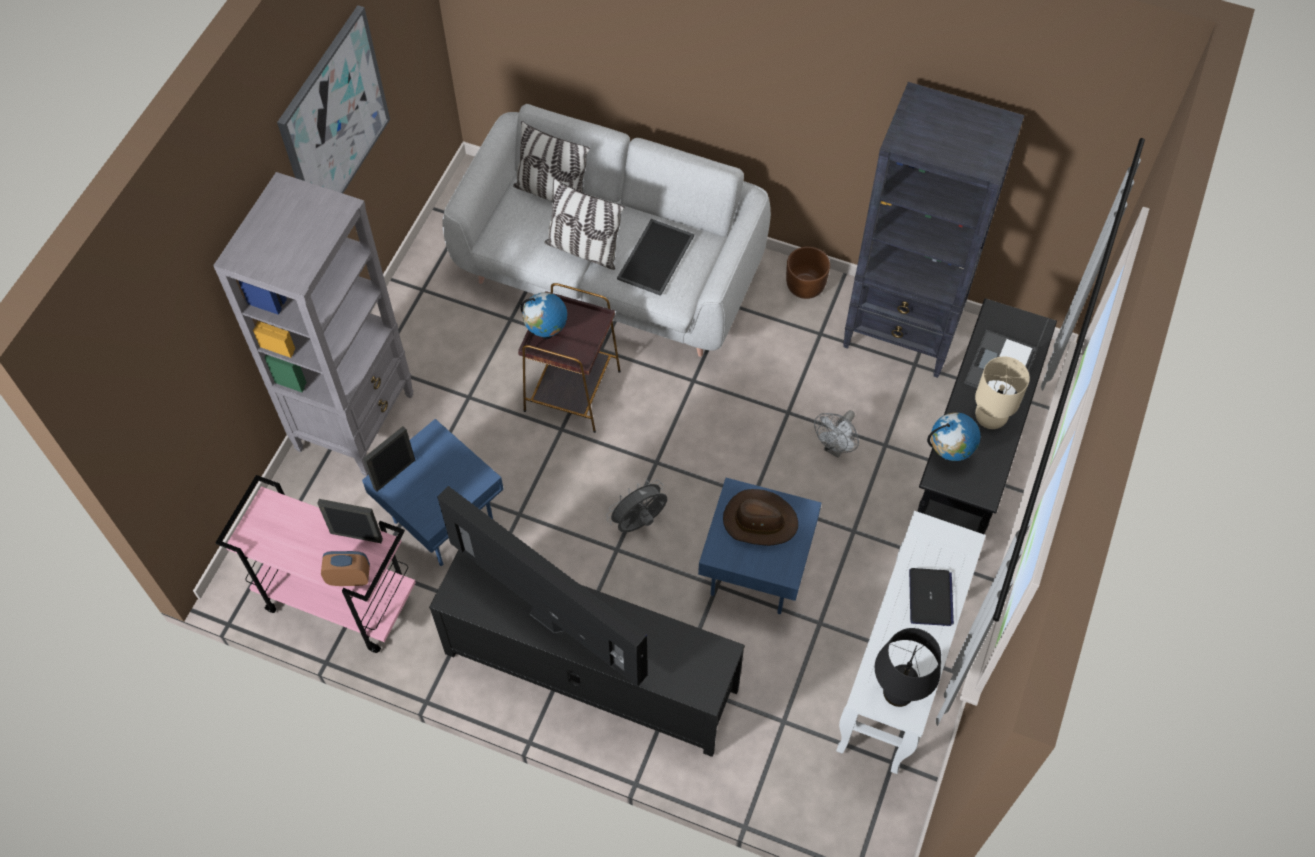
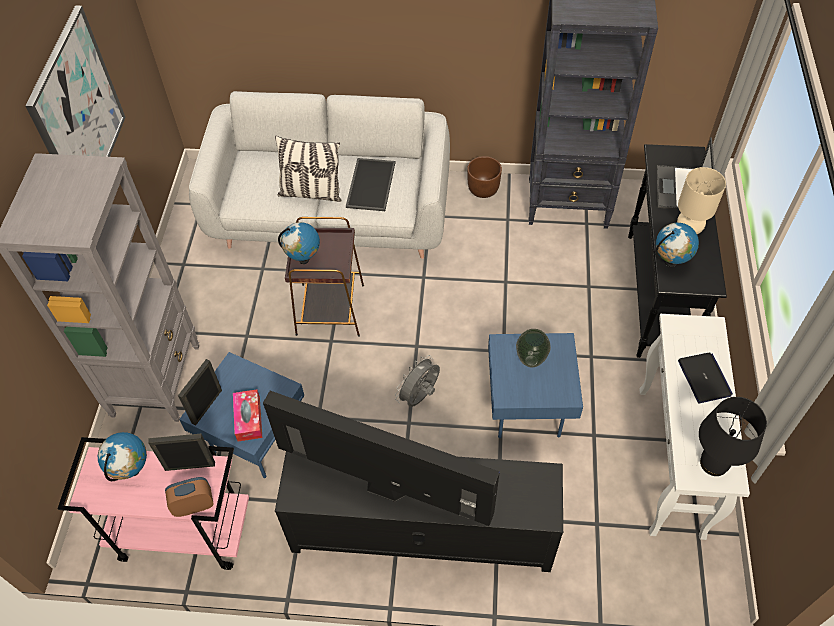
camera: 15 degrees left, 5 degrees down
pillow [513,121,590,202] -> none
brown hat [723,489,798,546] -> vase [516,329,551,367]
grey fan [814,410,859,458] -> none
none -> globe [98,432,147,481]
none -> tissue box [233,389,262,441]

